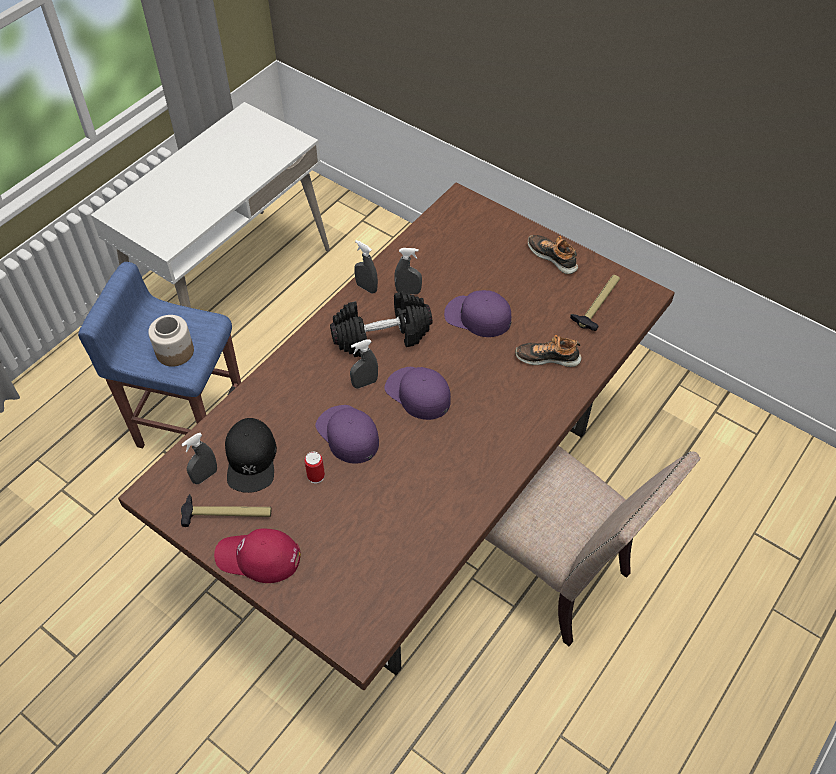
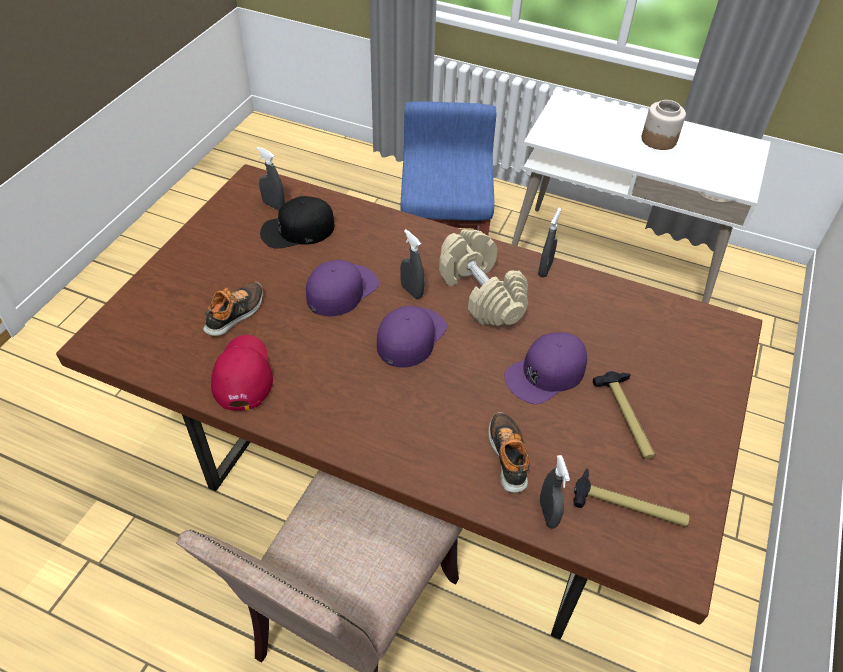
camera: 75 degrees right, 5 degrees down
jar [148,315,194,367] -> jar moved to [642,100,686,150]
hammer [181,494,272,527] -> hammer moved to [593,371,655,459]
red cap [214,529,301,583] -> red cap moved to [211,335,273,411]
can [304,452,325,483] -> none
black dumbbell [330,292,432,357] -> beige dumbbell [439,229,528,326]
grey spray bottle [394,248,422,295] -> grey spray bottle moved to [540,455,570,528]
purple cap [444,290,512,337] -> purple cap turned 135 degrees counterclockwise [504,332,587,404]
shoe [528,235,578,274] -> shoe moved to [203,281,263,336]

